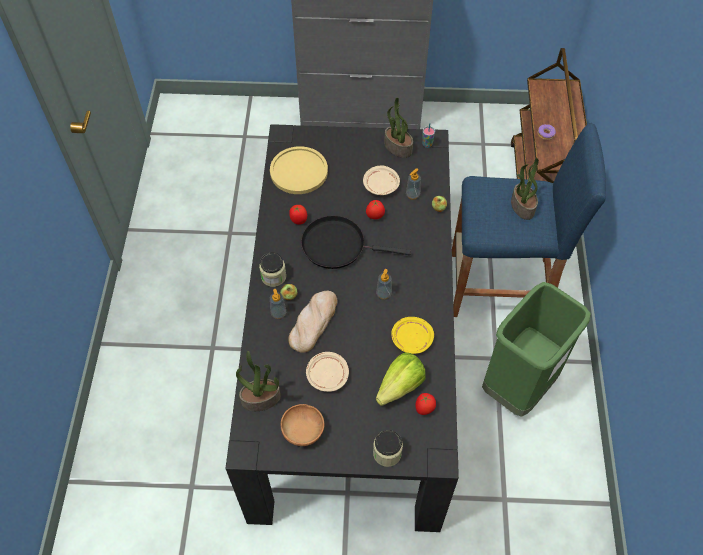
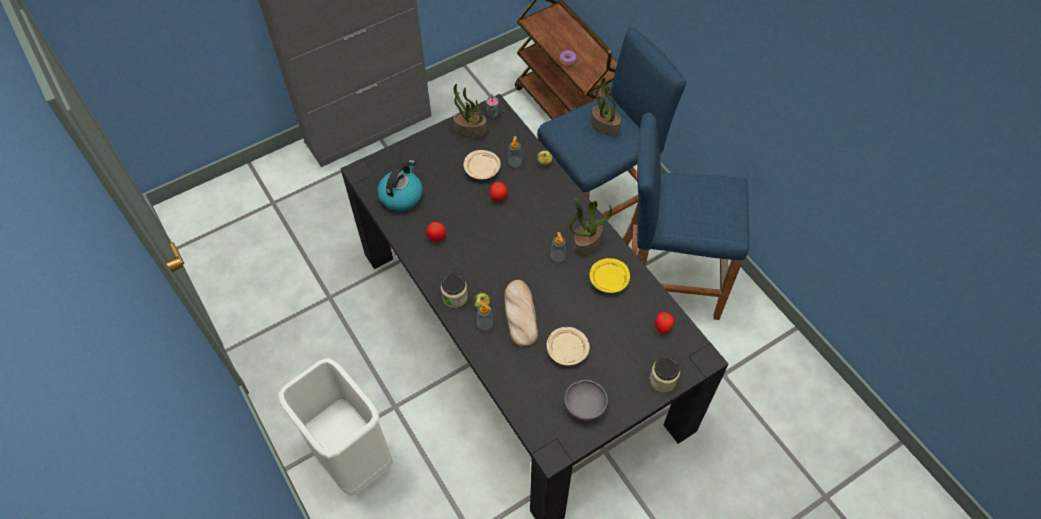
camera: 35 degrees left, 0 degrees up
potted plant [236,351,281,411] -> potted plant moved to [569,198,612,256]
yellow plate [270,146,328,194] -> kettle [377,160,423,211]
brown bowl [281,404,324,446] -> grey bowl [564,380,608,421]
black frying pan [301,215,411,269] -> none
lettuce [376,352,425,406] -> none
green trash can [482,282,591,417] -> blue stool [623,113,749,320]
none -> white trash can [278,358,393,496]

